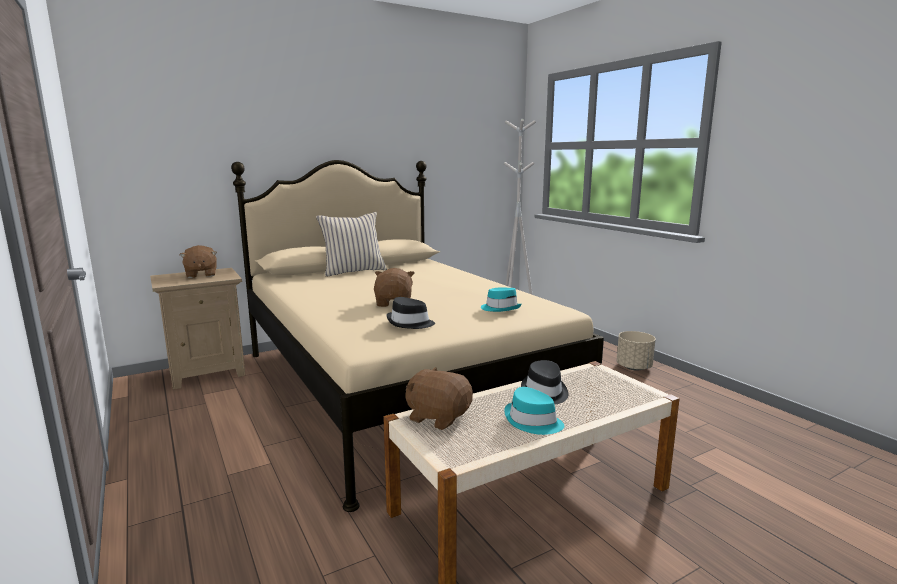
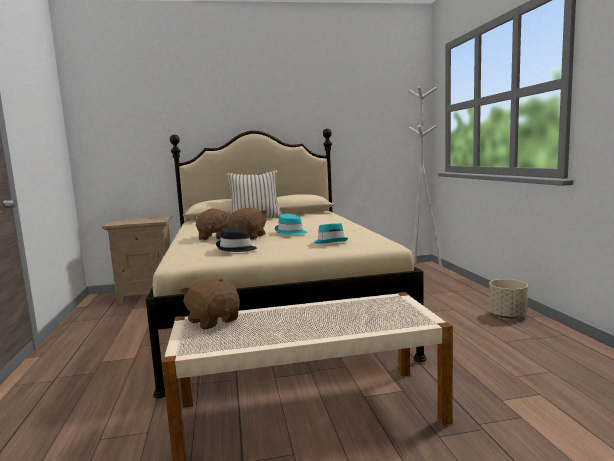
camera: 20 degrees right, 5 degrees down
brown plush toy [180,245,217,278] -> brown plush toy moved to [193,208,228,240]
turquoise hat [504,387,564,435] -> turquoise hat moved to [275,214,307,235]
black hat [521,360,568,405] -> none

